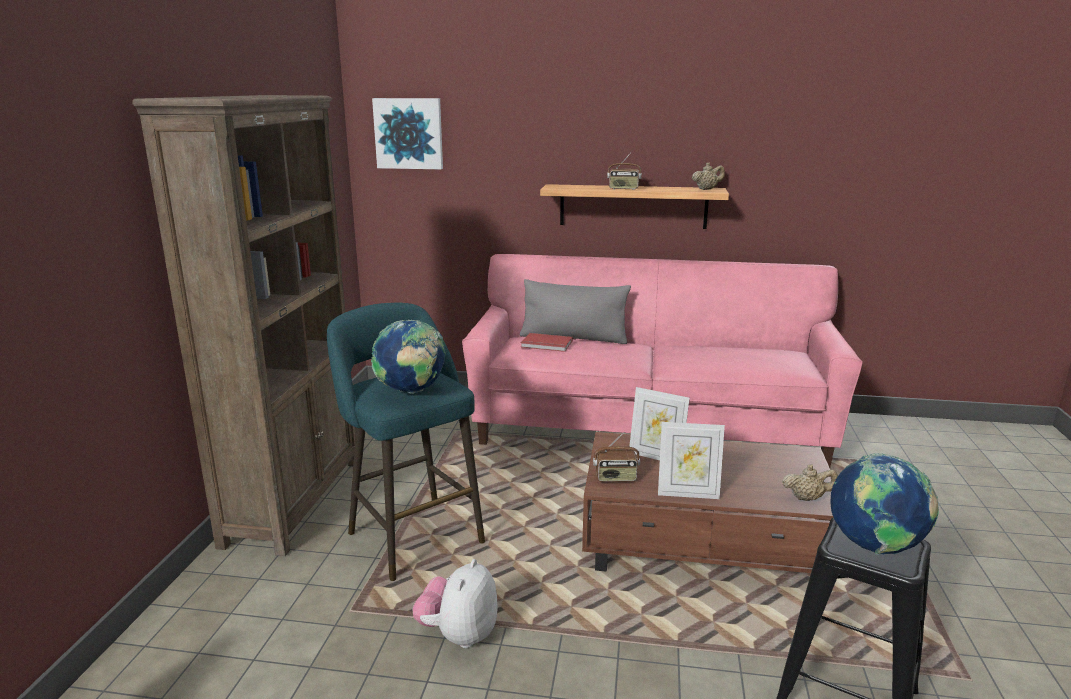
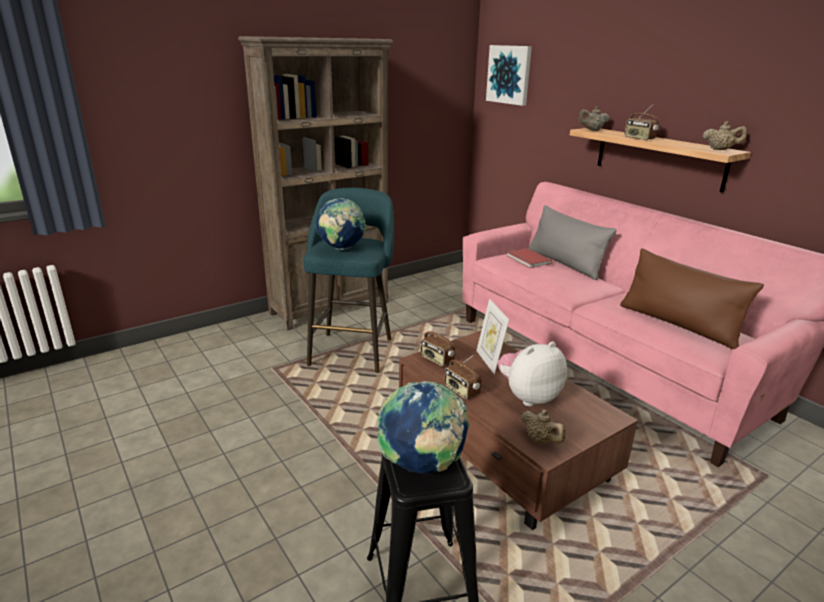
camera: 45 degrees right, 5 degrees up
plush toy [412,559,497,648] -> plush toy moved to [498,341,567,406]
picture frame [658,422,725,499] -> radio [444,355,481,399]
none -> beige teapot [578,106,610,131]
none -> brown pillow [620,248,764,349]

